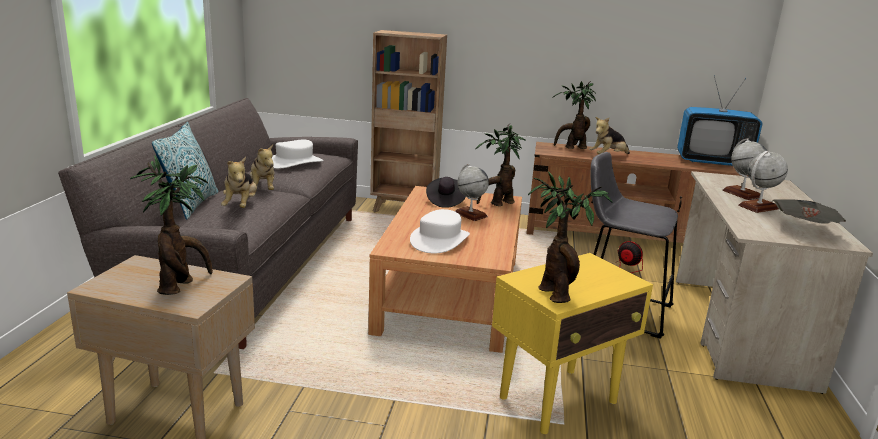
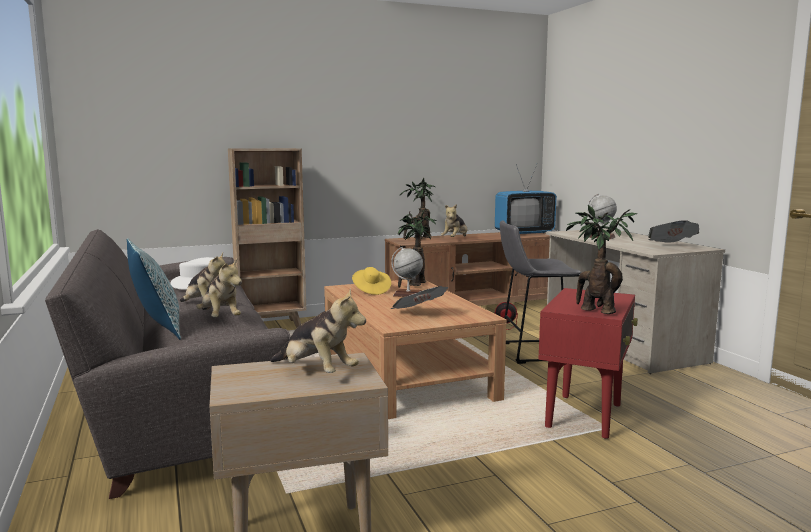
camera: 30 degrees left, 10 degrees down
potted plant [130,155,213,295] -> plush toy [270,288,366,373]
white hat [410,209,470,253] -> newspaper [390,286,448,309]
black hat [426,177,466,208] -> yellow hat [352,267,391,295]
yellow side table [492,253,653,434] -> red side table [538,288,638,439]
globe [738,151,788,213] -> none

